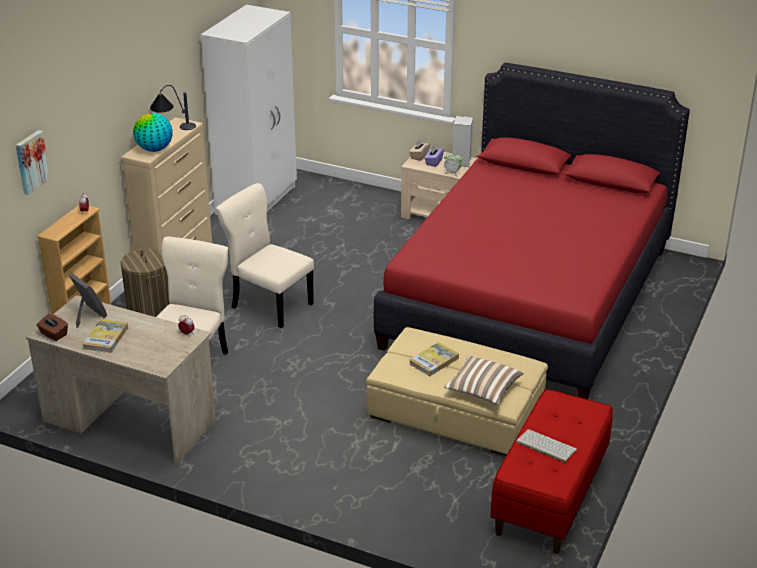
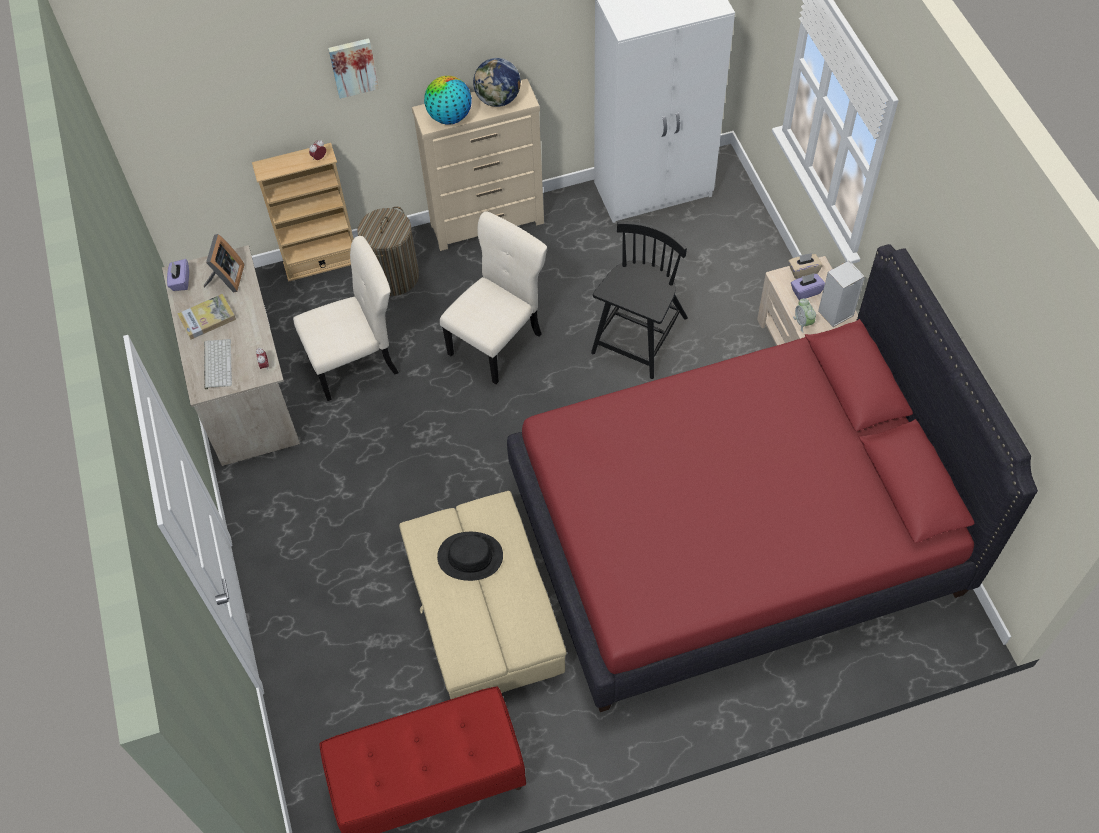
camera: 50 degrees right, 25 degrees up
picture [16,130,51,195] -> picture moved to [328,38,379,99]
brown tissue box [37,314,68,341] -> purple tissue box [167,259,189,291]
table lamp [150,85,196,130] -> globe [473,58,521,107]
beige chair [216,183,314,328] -> beige chair turned 45 degrees clockwise [440,211,547,384]
book [409,342,459,376] -> black hat [437,532,503,581]
pillow [444,356,524,405] -> none
keyboard [516,429,577,463] -> keyboard moved to [204,339,232,389]
none -> black chair [591,222,688,379]

